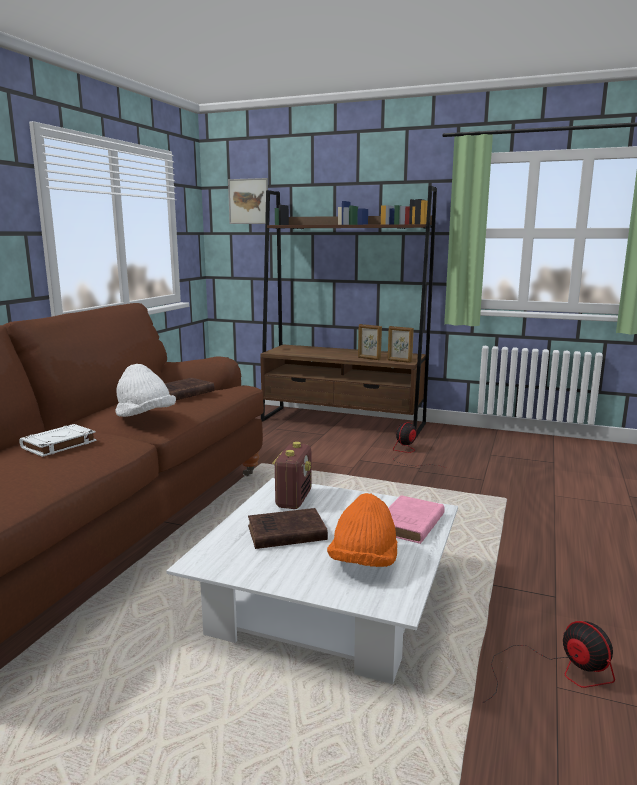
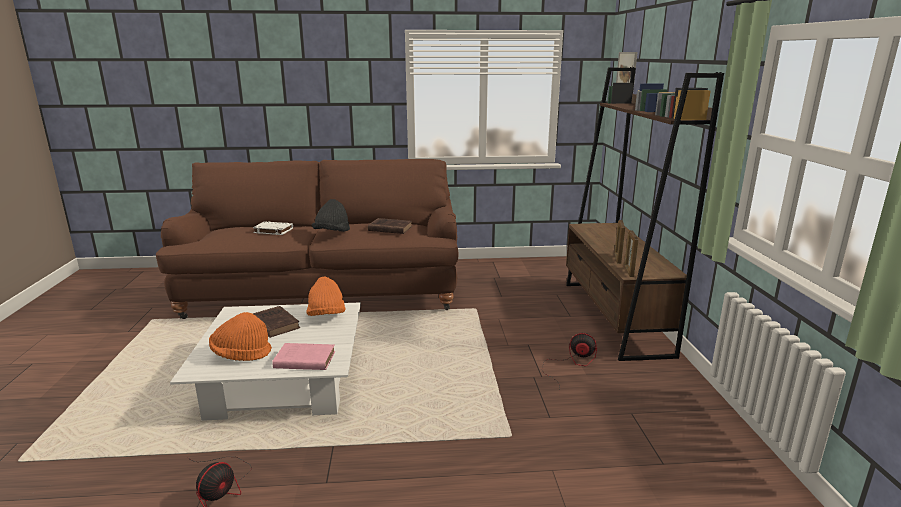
camera: 65 degrees right, 5 degrees up
white hat [116,364,176,417] -> black hat [312,199,350,232]
radio [272,442,312,509] -> orange hat [306,276,345,316]

